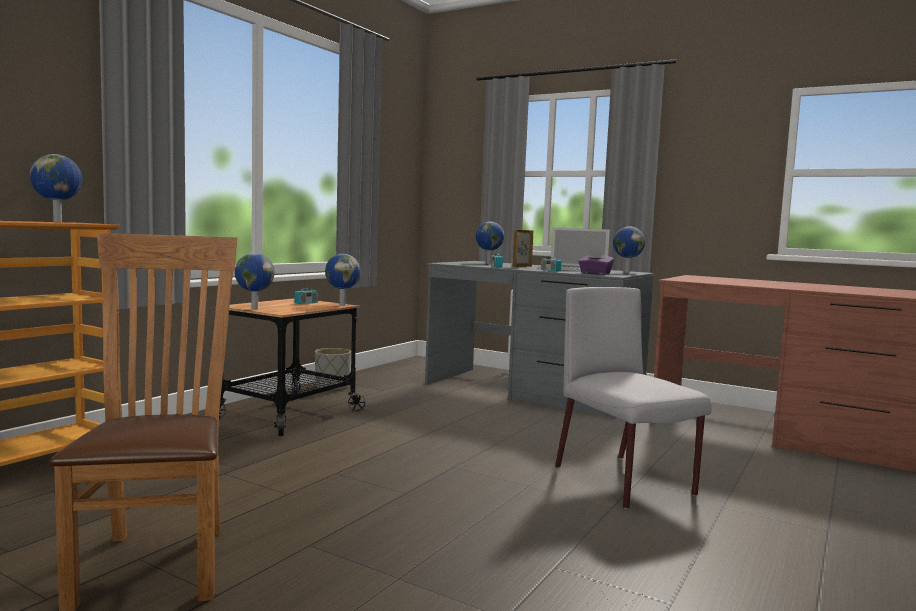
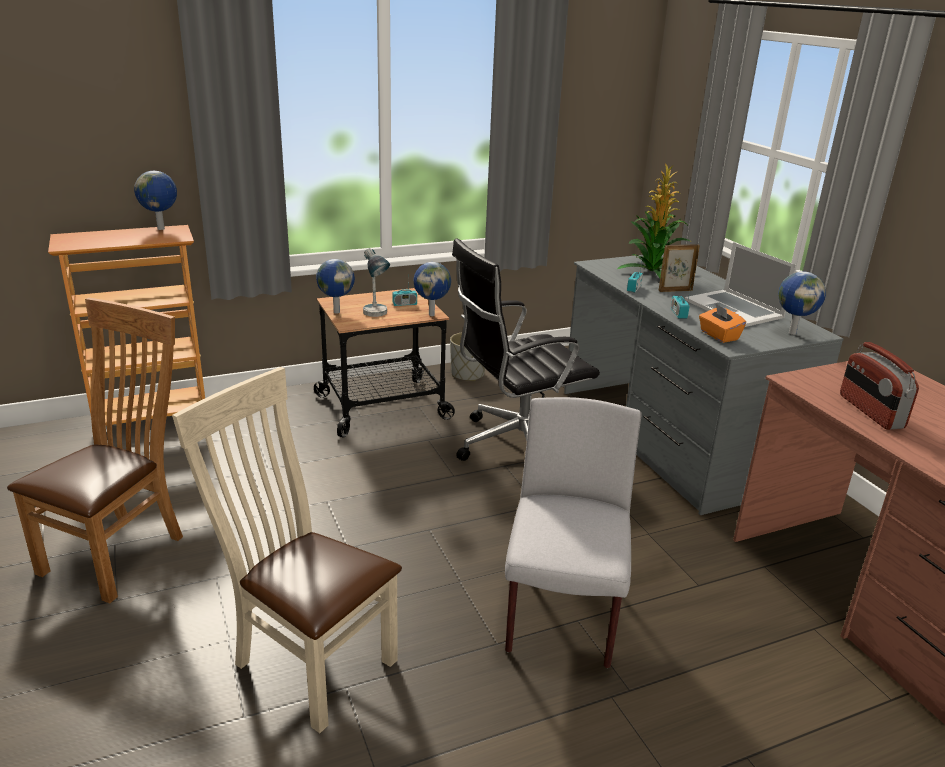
camera: 35 degrees right, 20 degrees up
globe [476,222,504,264] -> potted plant [617,163,690,278]
purple tissue box [579,249,614,275] -> orange tissue box [699,304,746,343]
none -> beige chair [172,367,402,733]
none -> table lamp [363,248,390,317]
none -> black office chair [452,238,600,461]
none -> radio [840,342,919,430]

